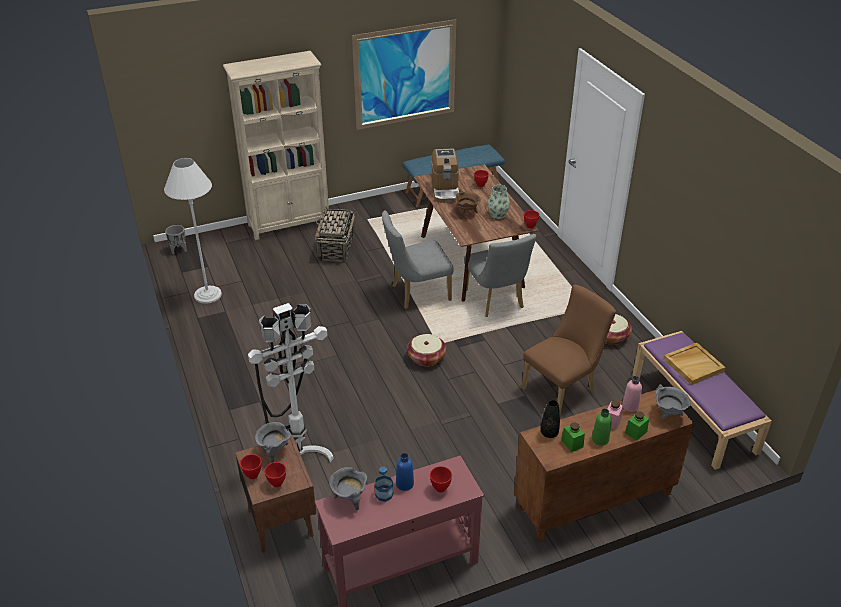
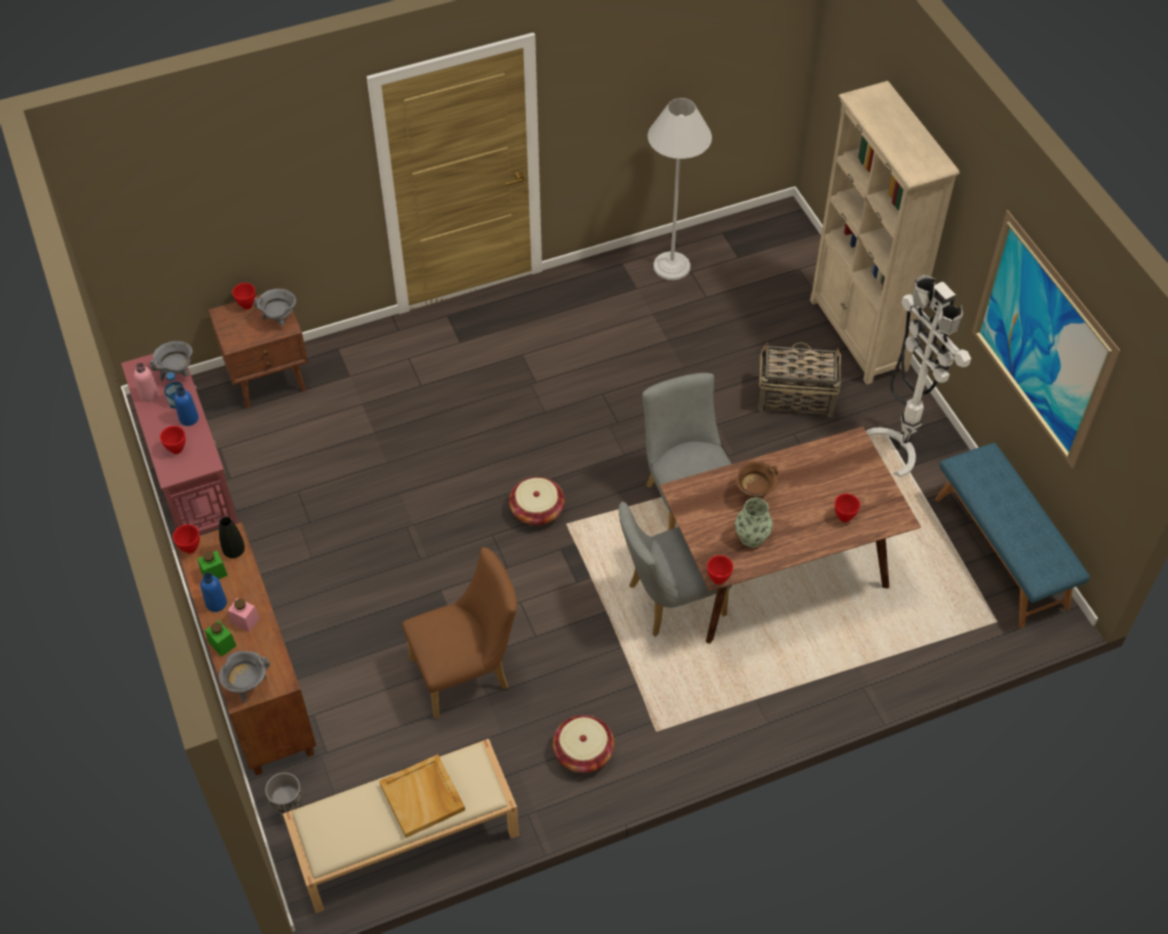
camera: 90 degrees right, 15 degrees up
grey planter [165,225,187,254] -> grey planter moved to [265,773,304,822]
white floor lamp [248,303,334,462] -> white floor lamp moved to [866,275,971,477]
red bowl [264,462,286,487] -> red bowl moved to [173,524,200,554]
coffee machine [432,148,459,203] -> none
brown chair [522,285,616,414] -> brown chair turned 75 degrees counterclockwise [402,547,517,719]
green bottle [592,409,612,445] -> blue bottle [200,572,227,612]
pink bottle [622,376,642,412] -> pink bottle moved to [134,363,159,402]
purple bench [632,331,772,470] -> beige bench [283,739,519,913]

